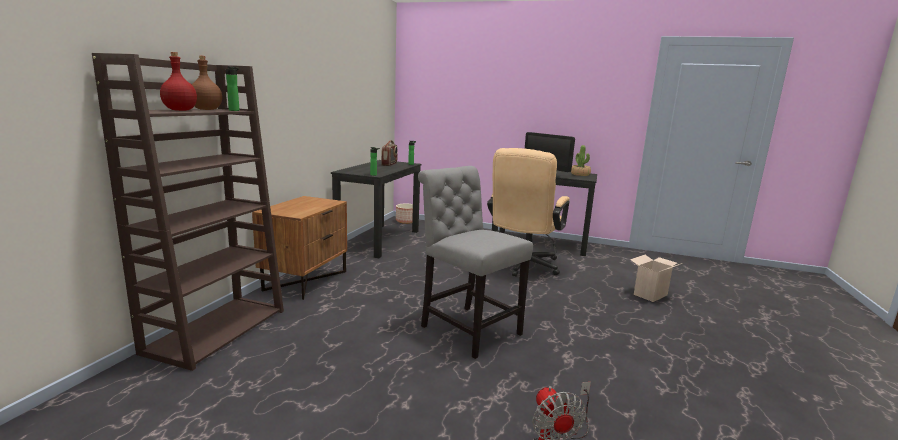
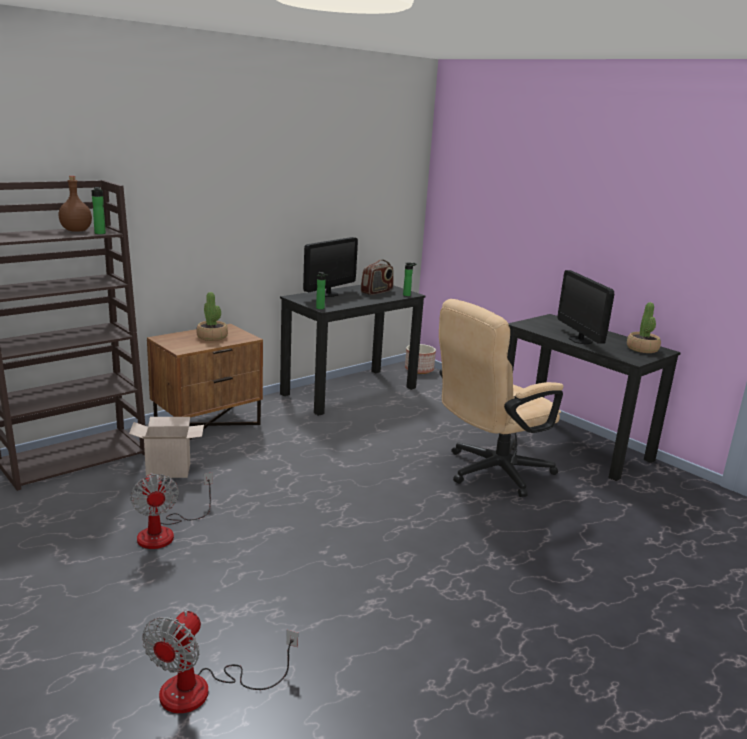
camera: 30 degrees right, 5 degrees up
red bottle [160,52,197,111] -> none
grey chair [418,166,533,359] -> none
cardboard box [630,255,682,302] -> cardboard box moved to [129,417,204,478]
none -> fan [130,472,213,549]
none -> potted plant [197,292,228,341]
none -> monitor [303,237,358,297]

